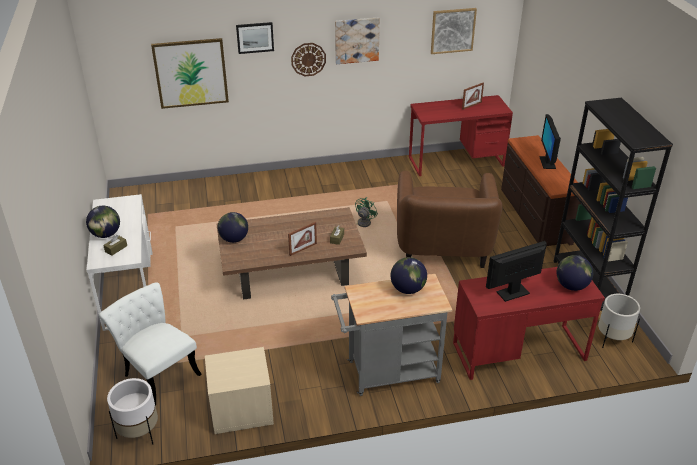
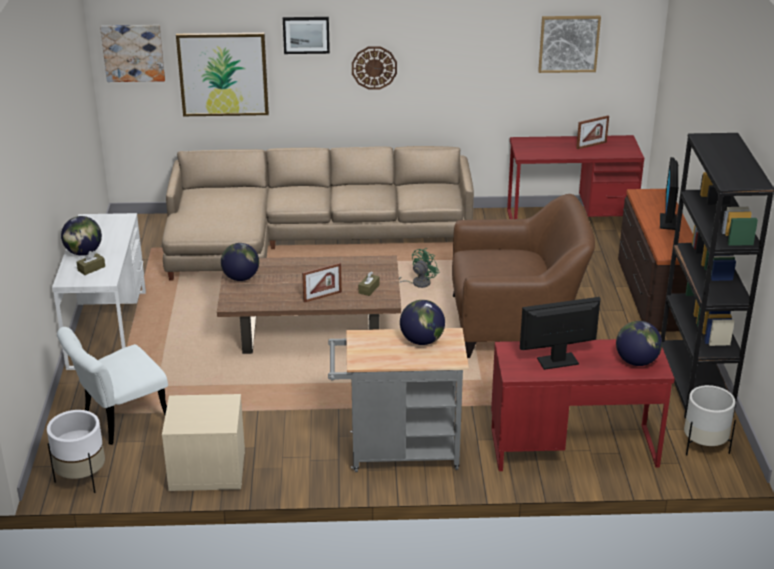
camera: 10 degrees right, 5 degrees down
white chair [99,283,201,406] -> white chair turned 90 degrees counterclockwise [57,327,168,445]
picture [335,17,380,64] -> picture moved to [100,25,165,82]
brown armchair [397,171,502,268] -> brown armchair turned 105 degrees counterclockwise [452,194,595,358]
none -> beige sofa [162,146,474,281]

